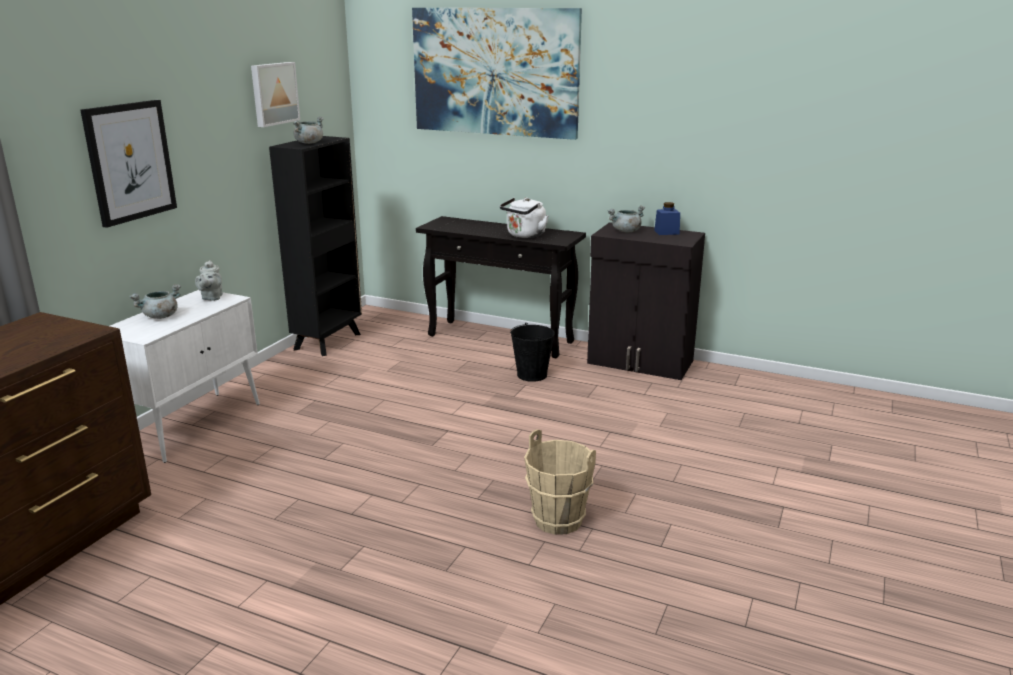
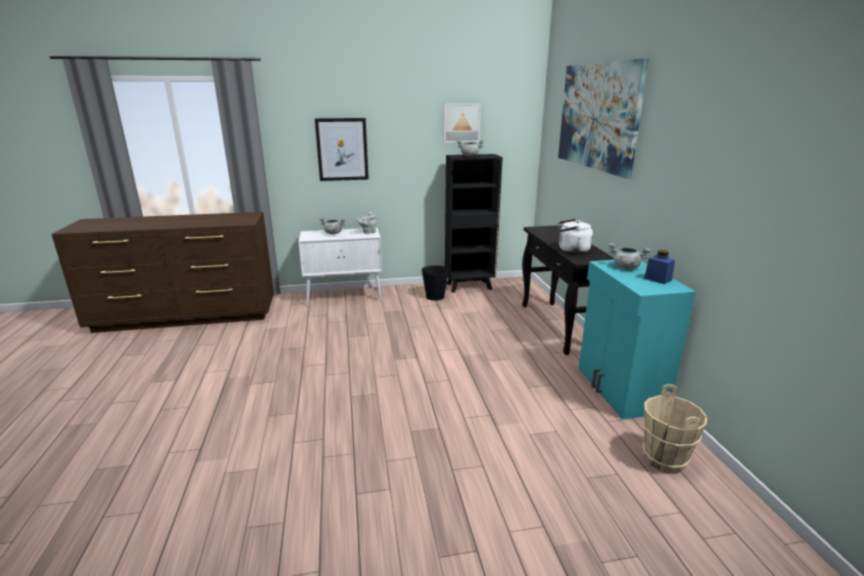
camera: 55 degrees right, 0 degrees up
black bucket [510,323,555,382] -> black bucket moved to [422,265,449,301]
beige bucket [524,429,596,535] -> beige bucket moved to [642,384,707,473]
black cabinet [587,222,705,380] -> turquoise cabinet [578,260,696,419]

